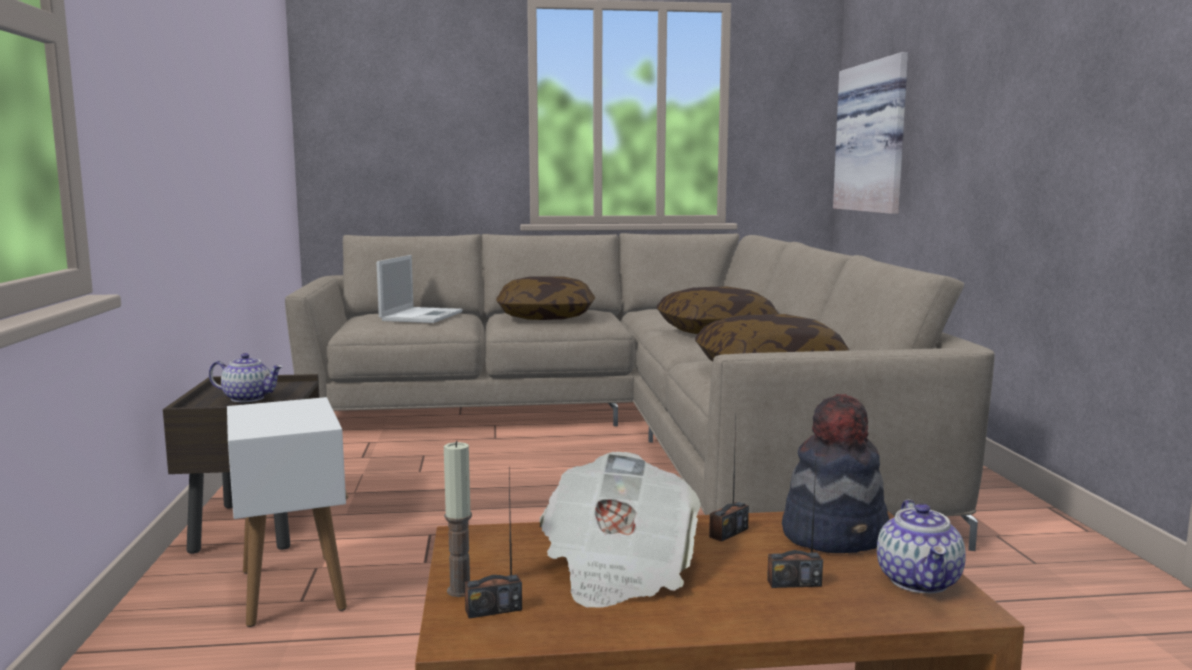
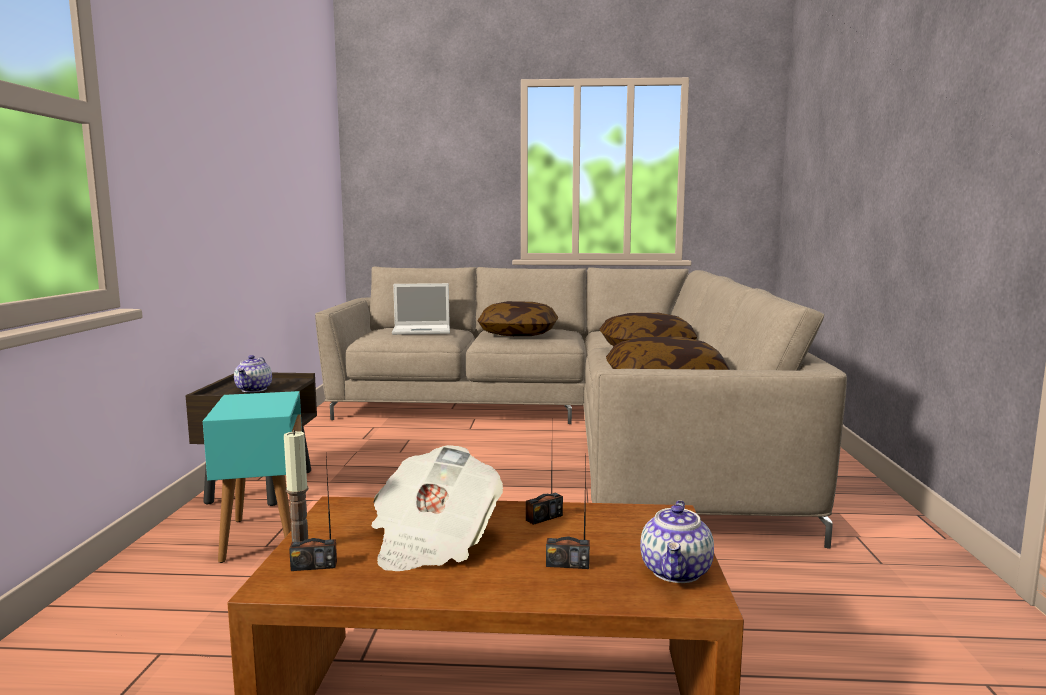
camera: 10 degrees right, 0 degrees up
teapot [209,353,283,402] -> teapot turned 75 degrees clockwise [234,355,272,392]
white side table [227,397,349,627] -> turquoise side table [203,391,302,563]
laptop [376,255,463,323] -> laptop turned 60 degrees clockwise [392,283,450,335]
hat [782,394,889,553] -> none
picture [833,52,908,214] -> none

